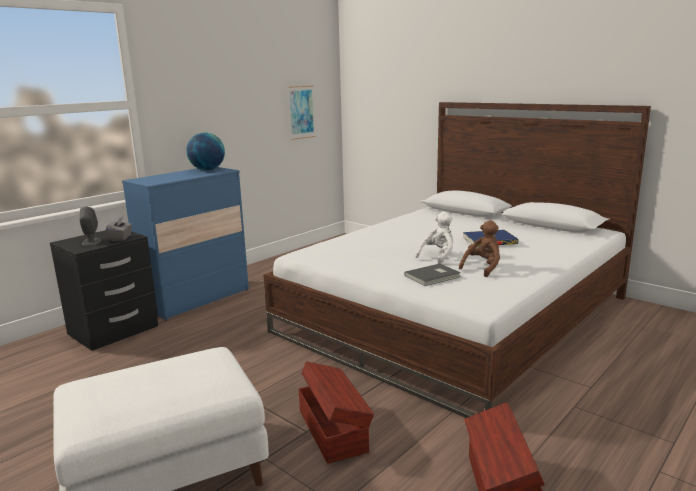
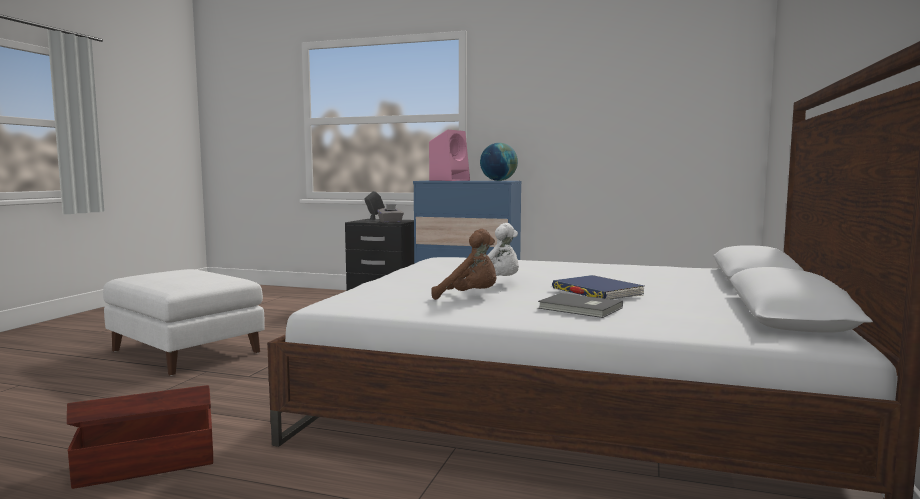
camera: 65 degrees right, 10 degrees down
picture [288,86,315,140] -> none
brown storage box [299,361,374,464] -> none
grey book [404,264,461,286] -> grey book moved to [538,293,623,318]
none -> pink speaker [429,130,470,181]

